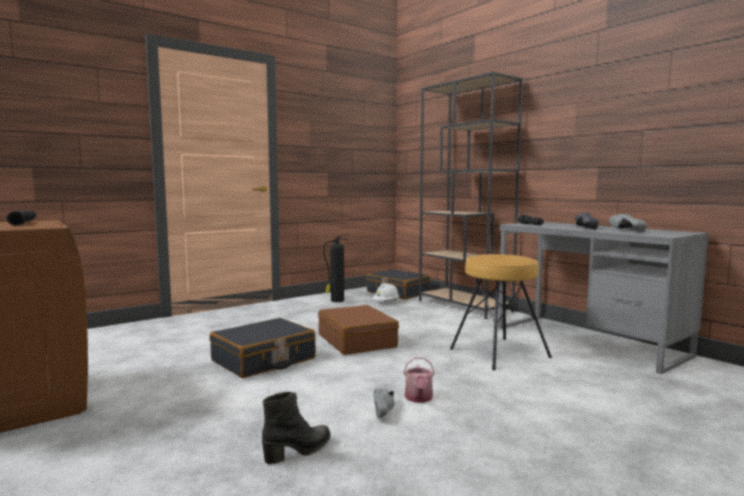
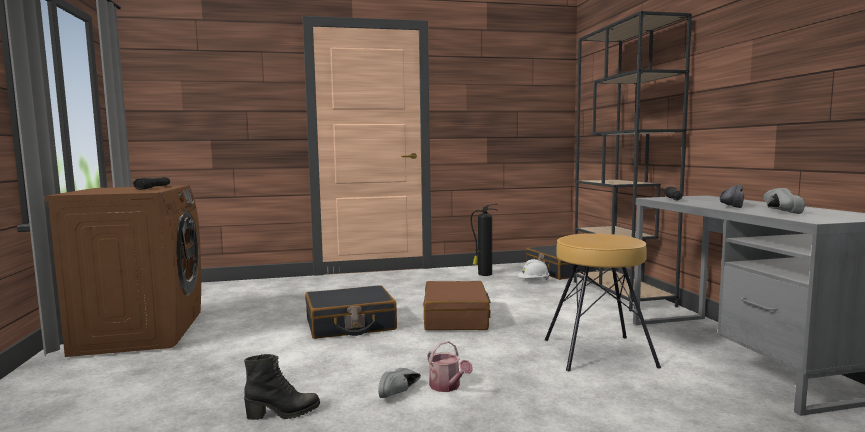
camera: 25 degrees right, 0 degrees up
watering can [403,357,435,403] -> watering can turned 60 degrees counterclockwise [427,341,473,392]

